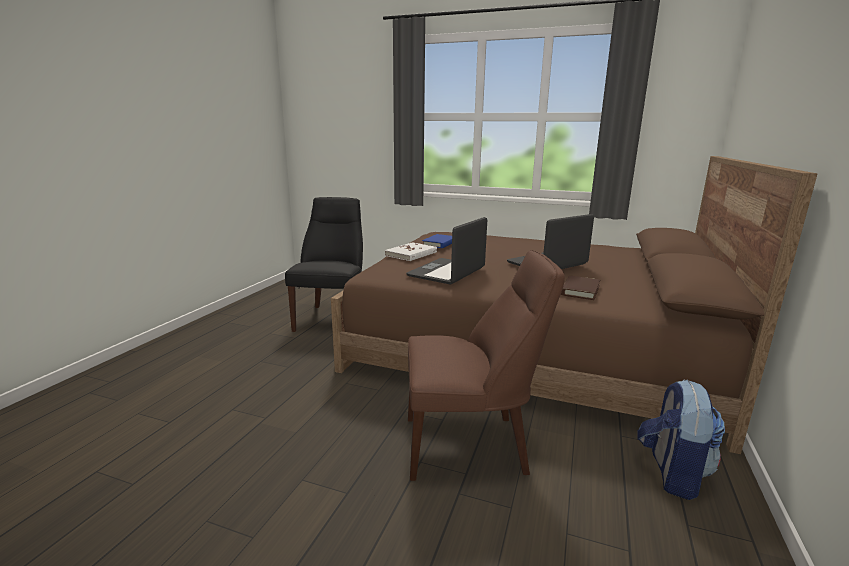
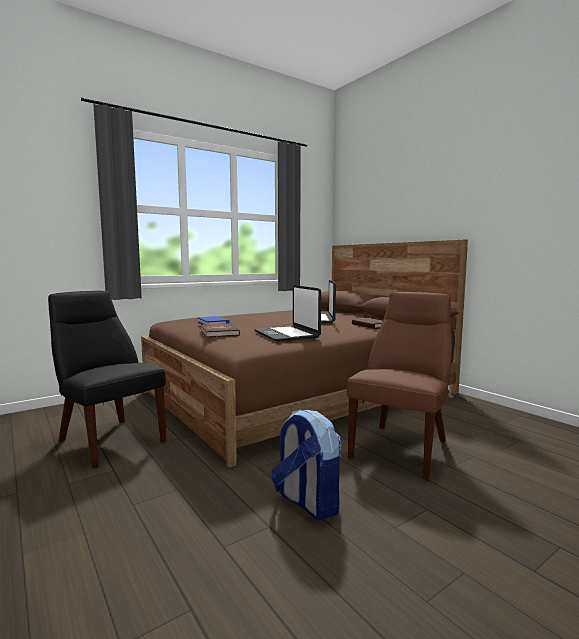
camera: 55 degrees left, 10 degrees down
white book [385,242,437,261] -> red book [201,323,240,337]
backpack [638,380,725,500] -> backpack moved to [271,409,341,520]

